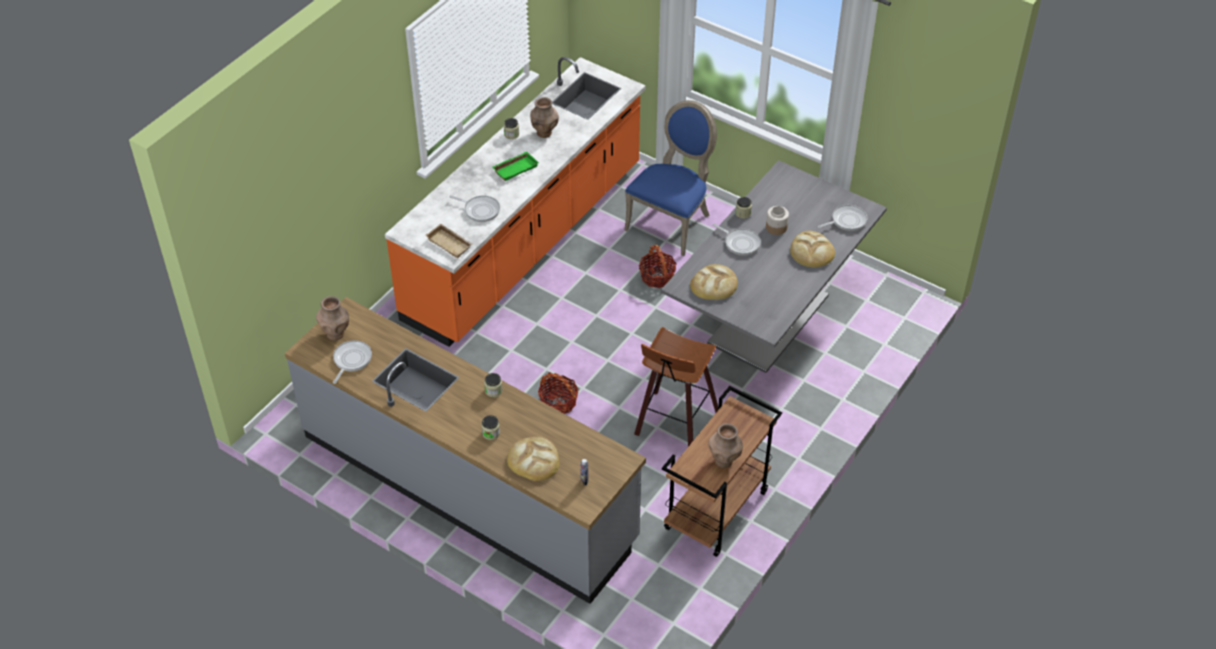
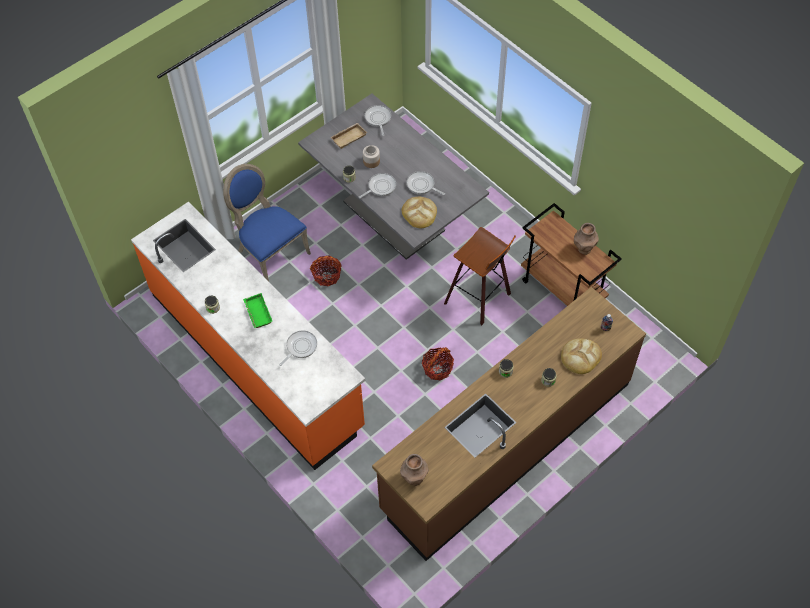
camera: 75 degrees left, 10 degrees up
grey counter [285,297,646,604] -> brown counter [372,287,646,561]
frying pan [333,340,372,384] -> frying pan moved to [407,171,445,195]
beige tray [425,224,472,258] -> beige tray moved to [331,123,367,149]
brown vase [530,97,559,138] -> none
bread [790,231,835,268] -> none

